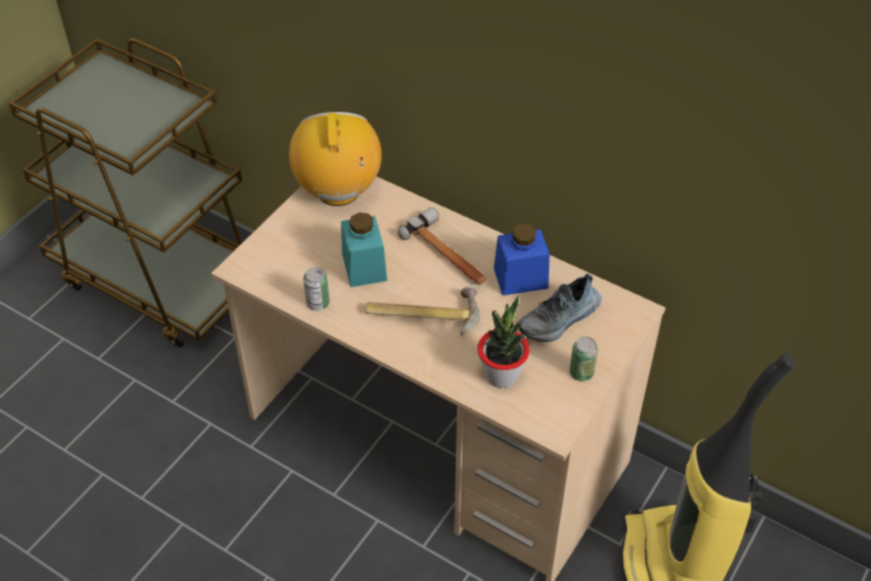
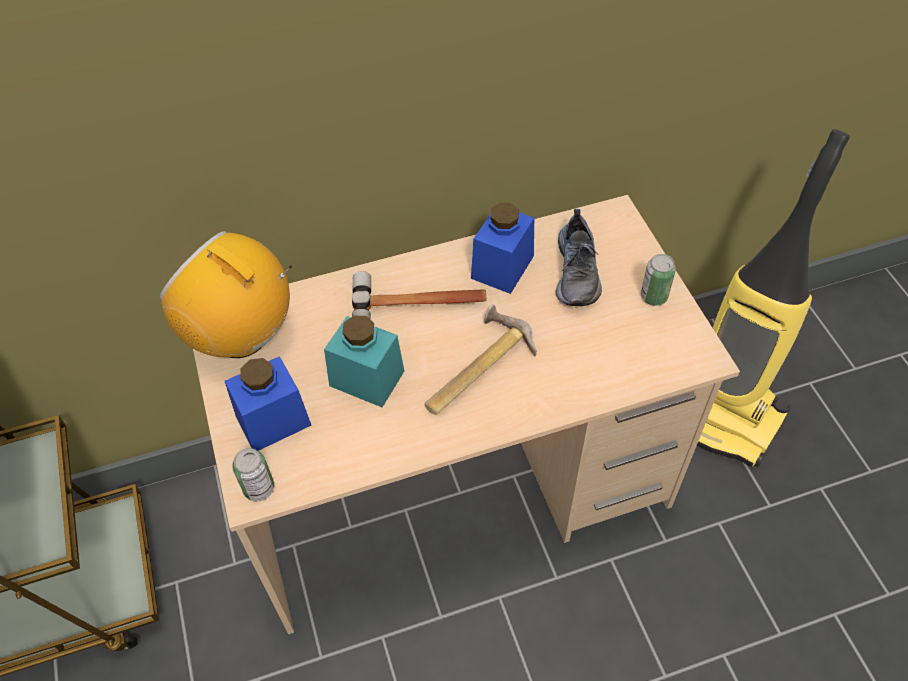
camera: 50 degrees left, 5 degrees up
can [303,267,330,311] -> can moved to [232,448,274,502]
potted plant [477,296,530,388] -> none
none -> blue jar [225,356,312,451]

